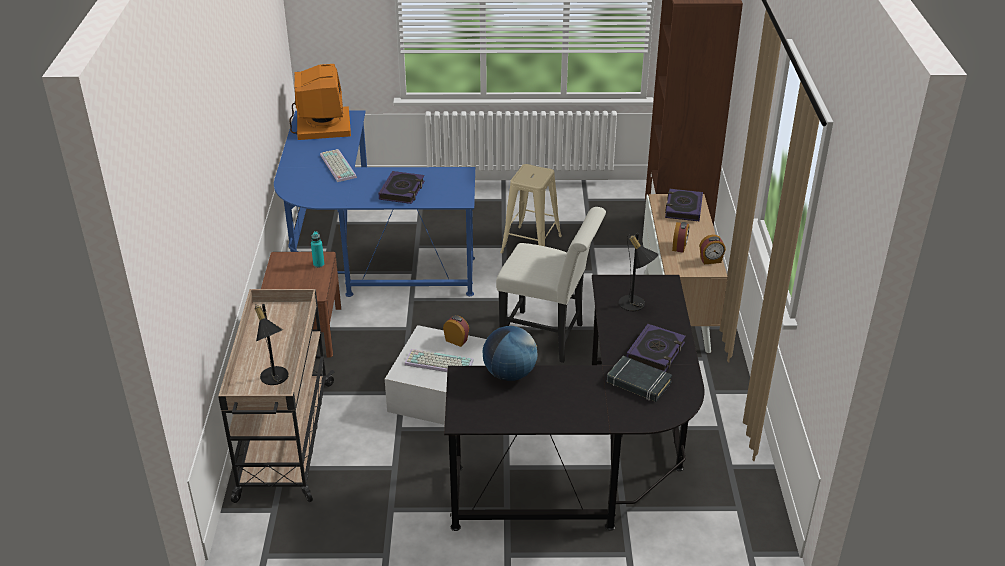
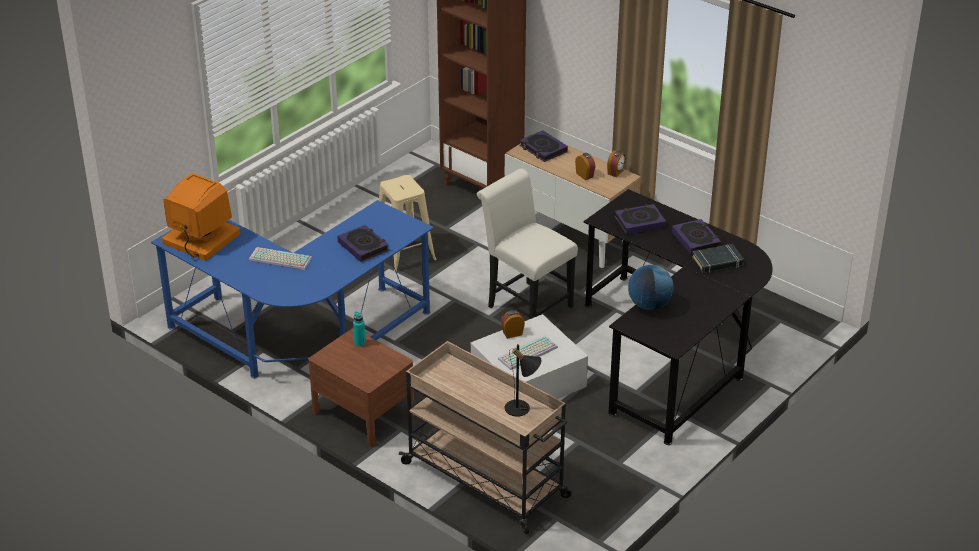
camera: 50 degrees left, 0 degrees up
white chair [496,207,606,363] -> white chair turned 105 degrees counterclockwise [477,168,578,319]
black table lamp [619,233,659,311] -> book [615,204,666,235]

